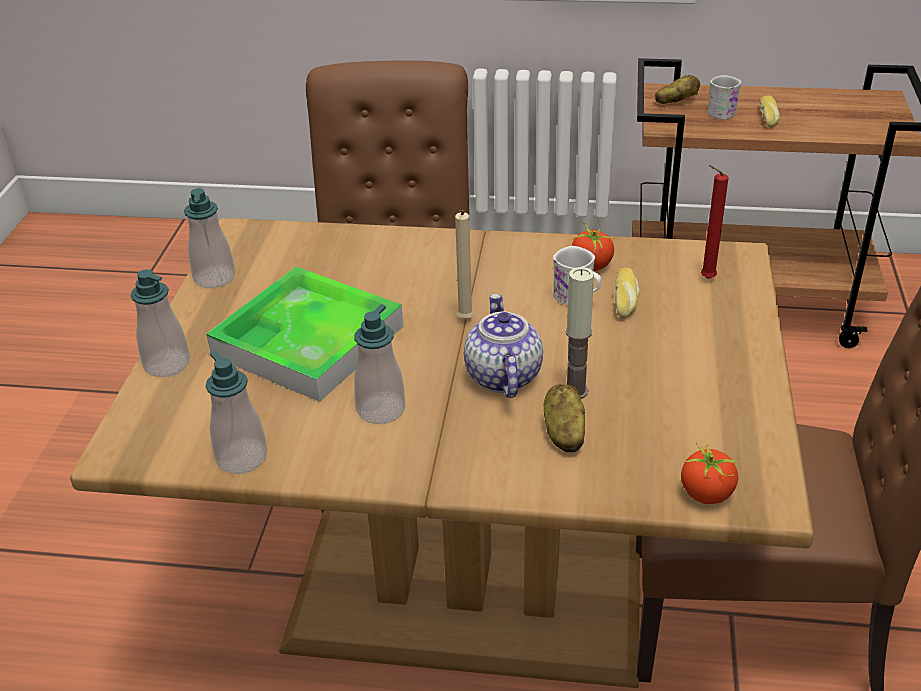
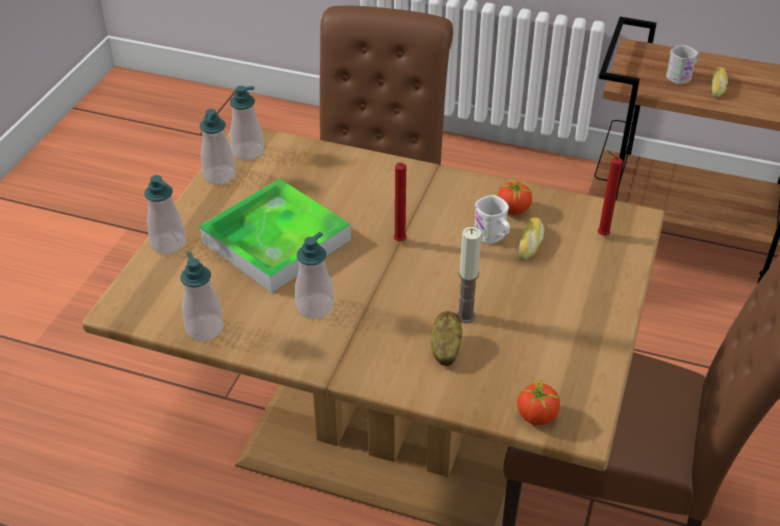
camera: 10 degrees right, 5 degrees up
beige candle [455,210,474,319] -> red candle [393,162,407,242]
teapot [464,294,543,398] -> none
potato [655,75,700,104] -> none
none -> soap dispenser [230,86,264,160]

